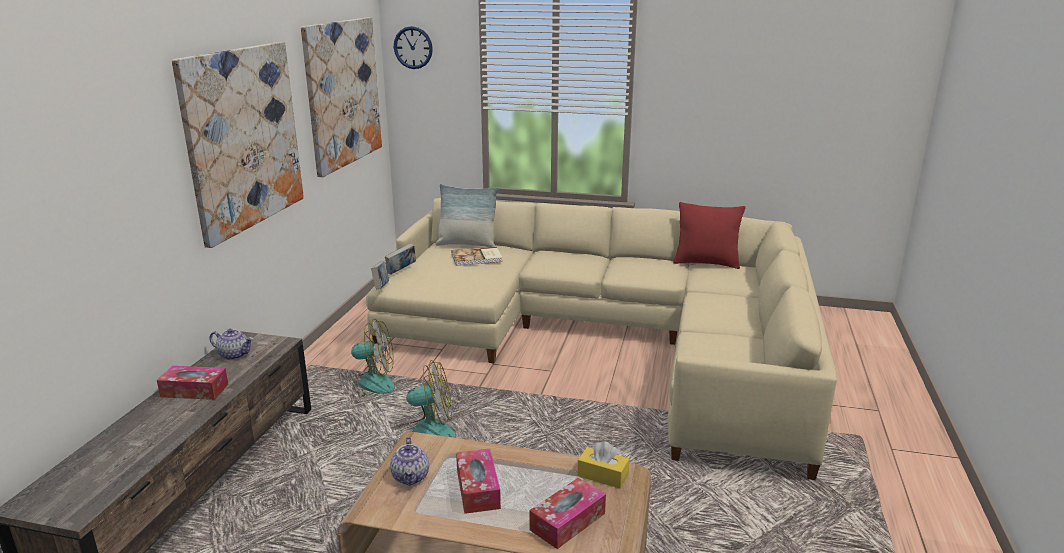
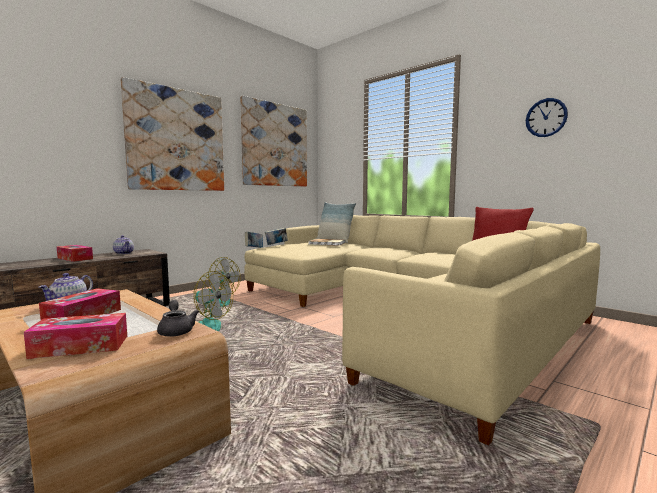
camera: 30 degrees right, 15 degrees down
wall clock [394,26,433,69] -> wall clock moved to [526,98,568,137]
yellow tissue box [577,441,630,489] -> grey teapot [157,300,199,337]

